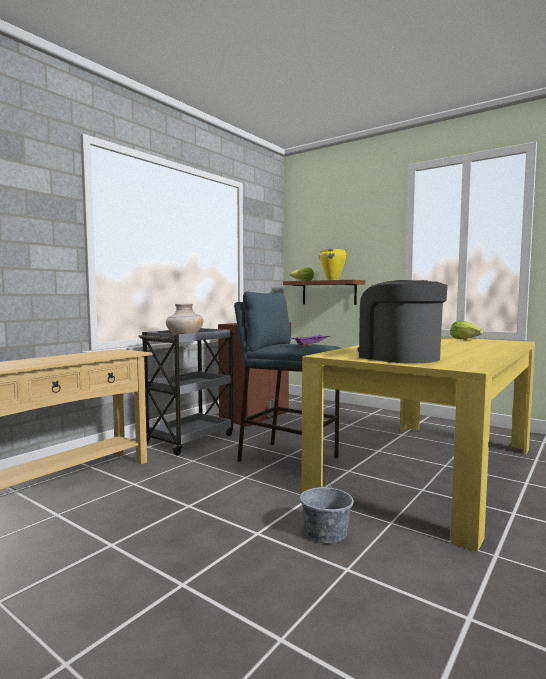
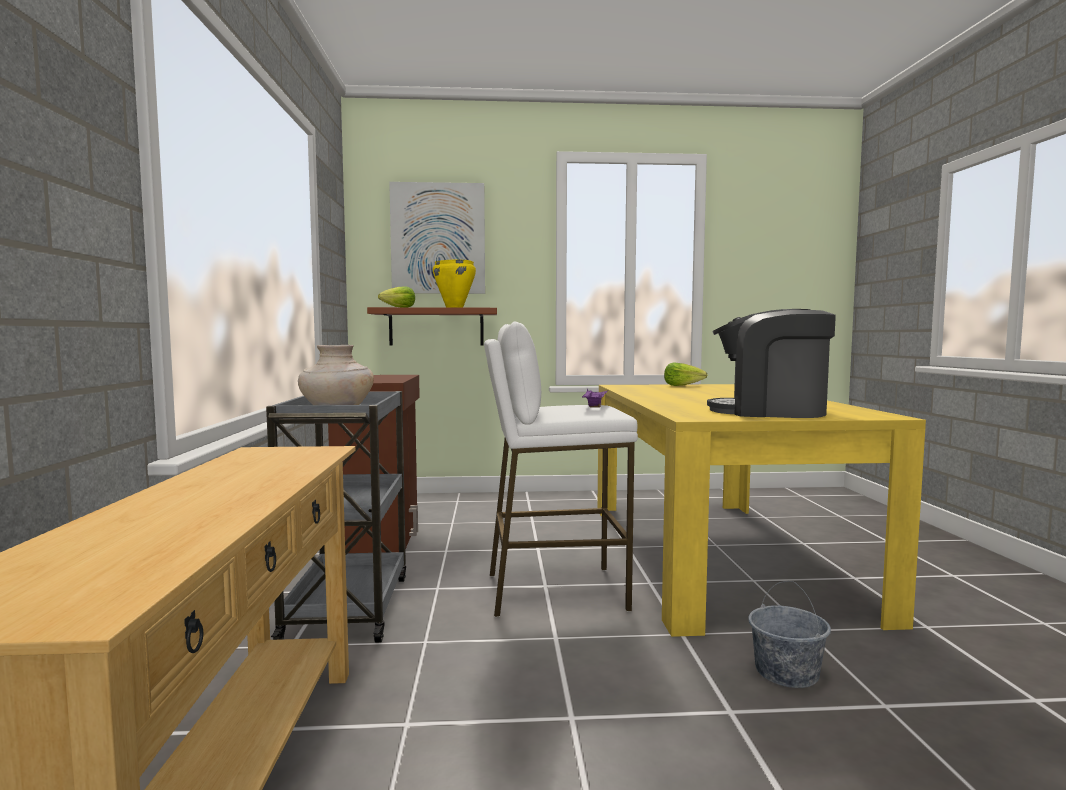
camera: 40 degrees left, 0 degrees up
blue stool [234,291,341,462] -> white stool [484,321,638,617]
none -> picture [389,182,485,294]

